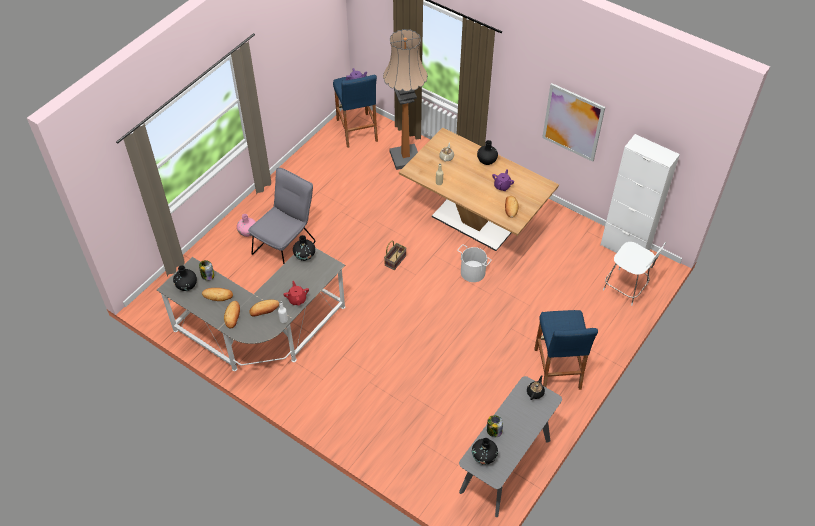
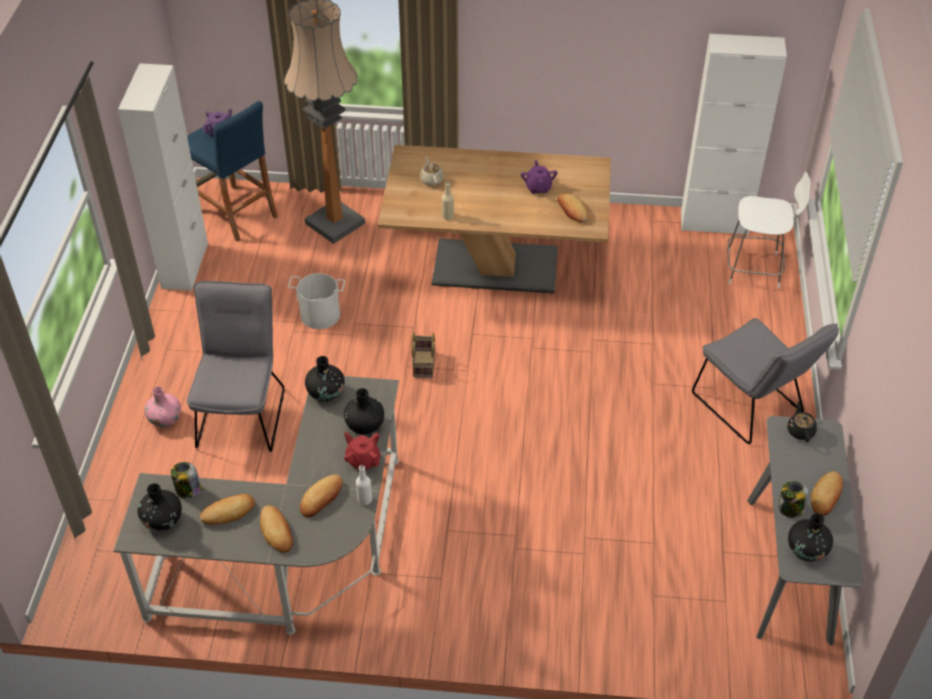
camera: 30 degrees left, 5 degrees down
white bucket [457,244,491,282] -> white bucket moved to [288,273,345,329]
black vase [477,140,498,165] -> black vase moved to [344,388,384,435]
blue stool [534,310,598,390] -> grey chair [692,318,839,444]
picture [542,83,605,162] -> none
none -> white cabinet [118,63,208,291]
none -> bread [811,471,843,516]

